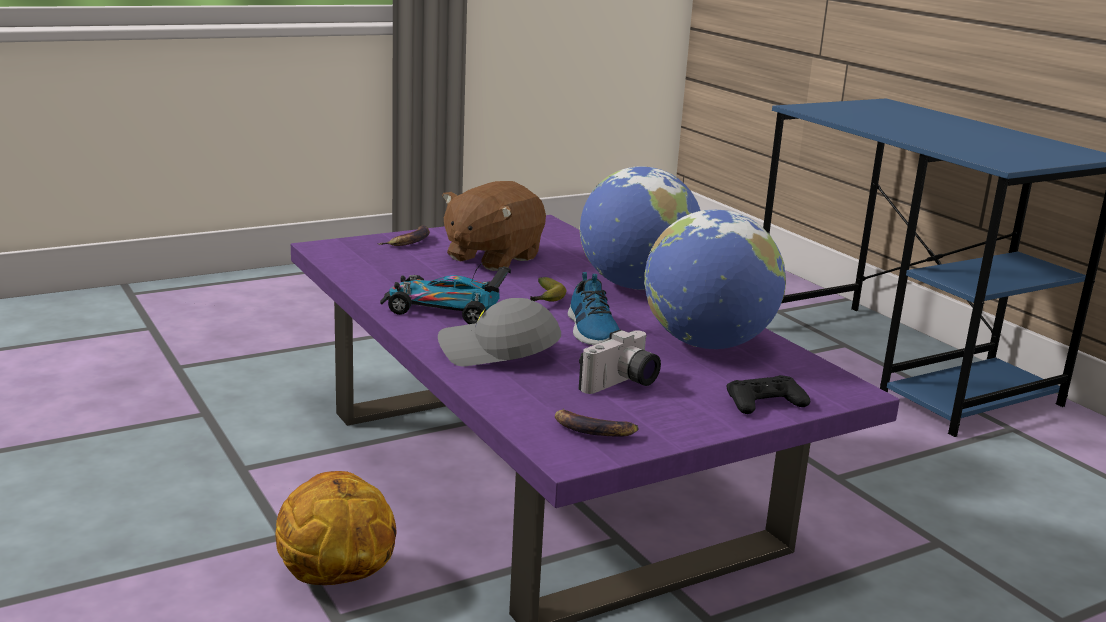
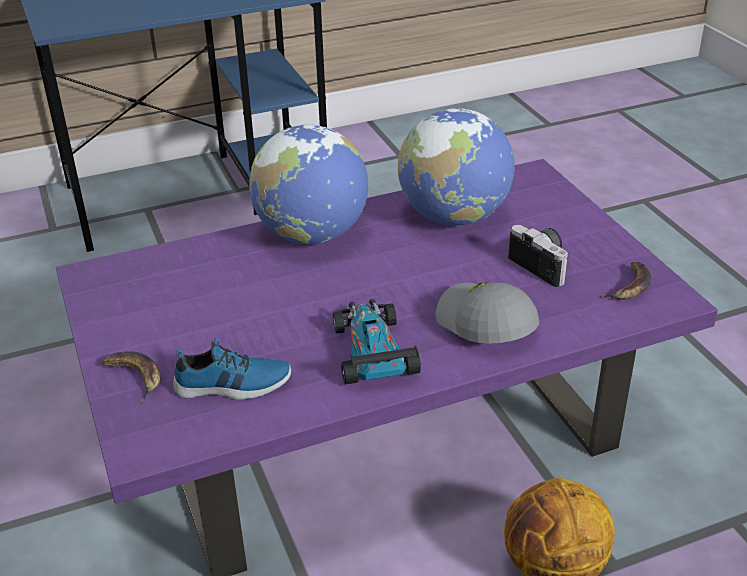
camera: 80 degrees left, 15 degrees up
toy car [380,262,511,324] -> toy car turned 150 degrees clockwise [333,299,421,384]
grey cap [438,298,561,367] -> grey cap turned 135 degrees clockwise [435,282,539,344]
brown plush toy [442,181,546,271] -> none
banana [530,277,566,302] -> none
shoe [568,272,620,345] -> shoe moved to [173,337,291,399]
black game controller [727,375,810,414] -> none

